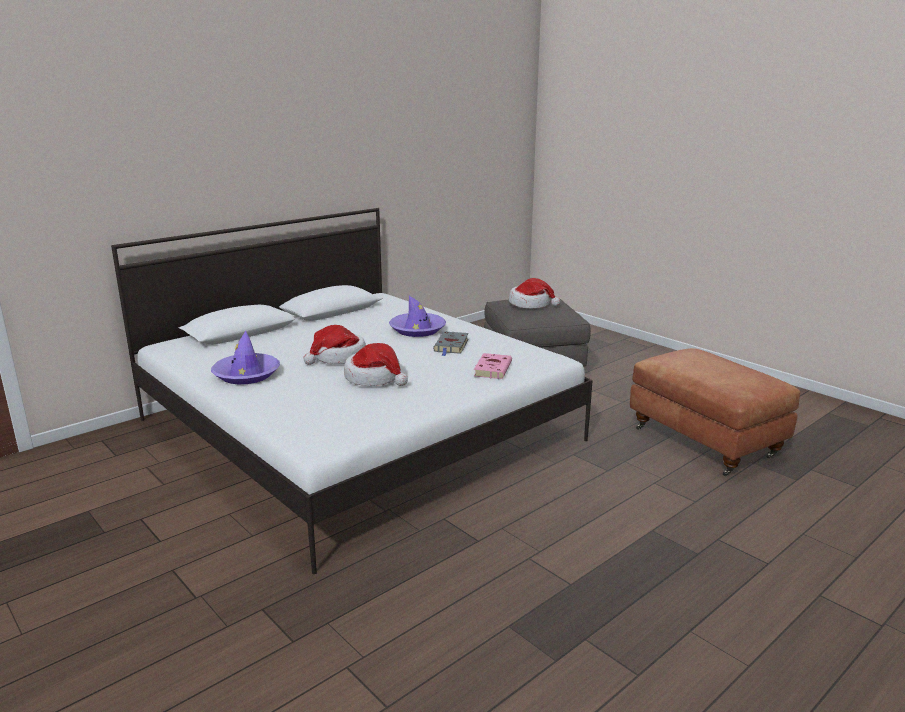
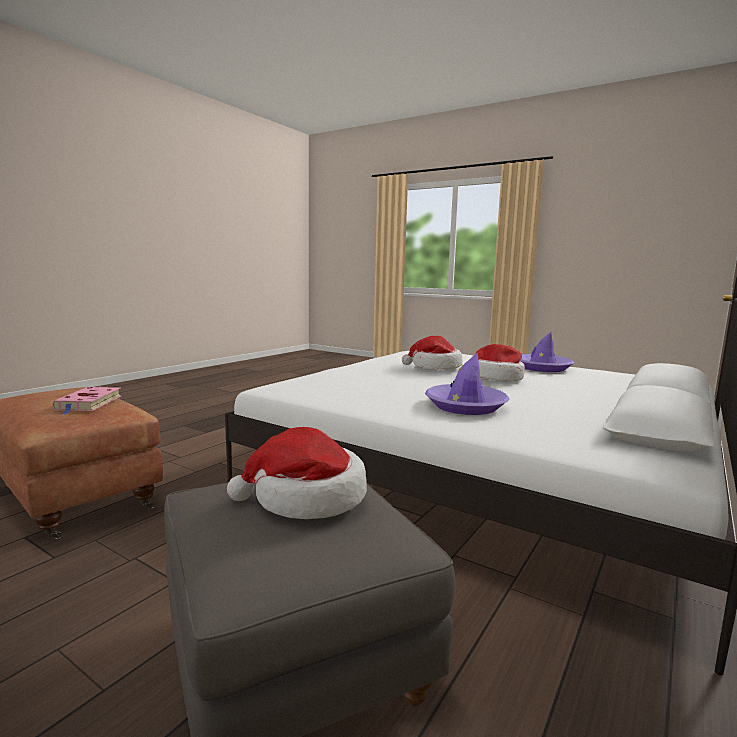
camera: 165 degrees right, 10 degrees down
grey book [433,331,469,356] -> none
pink book [474,353,512,379] -> pink book moved to [53,387,121,415]

